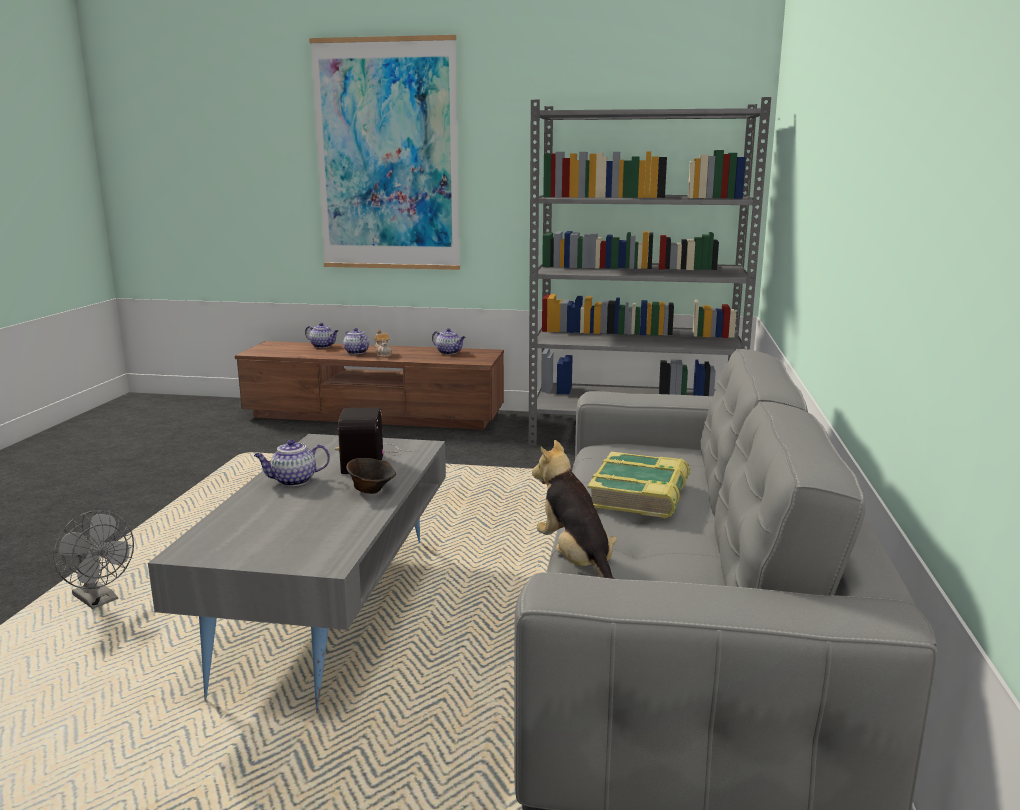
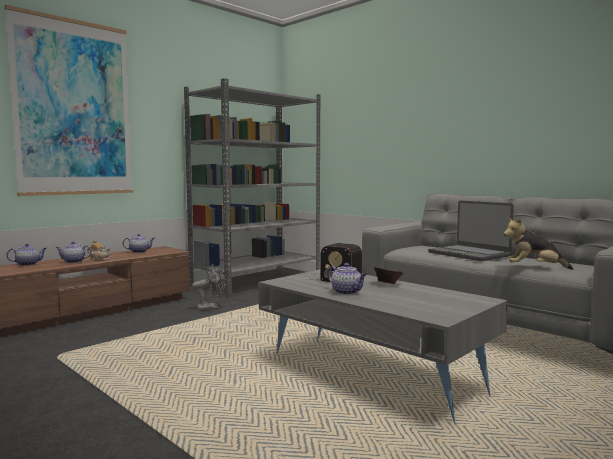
camera: 55 degrees left, 10 degrees down
grey fan [53,510,134,609] -> grey fan moved to [192,264,225,310]
teapot [254,440,330,486] -> teapot turned 60 degrees counterclockwise [328,263,367,295]
book [588,452,690,518] -> laptop [428,201,514,261]

